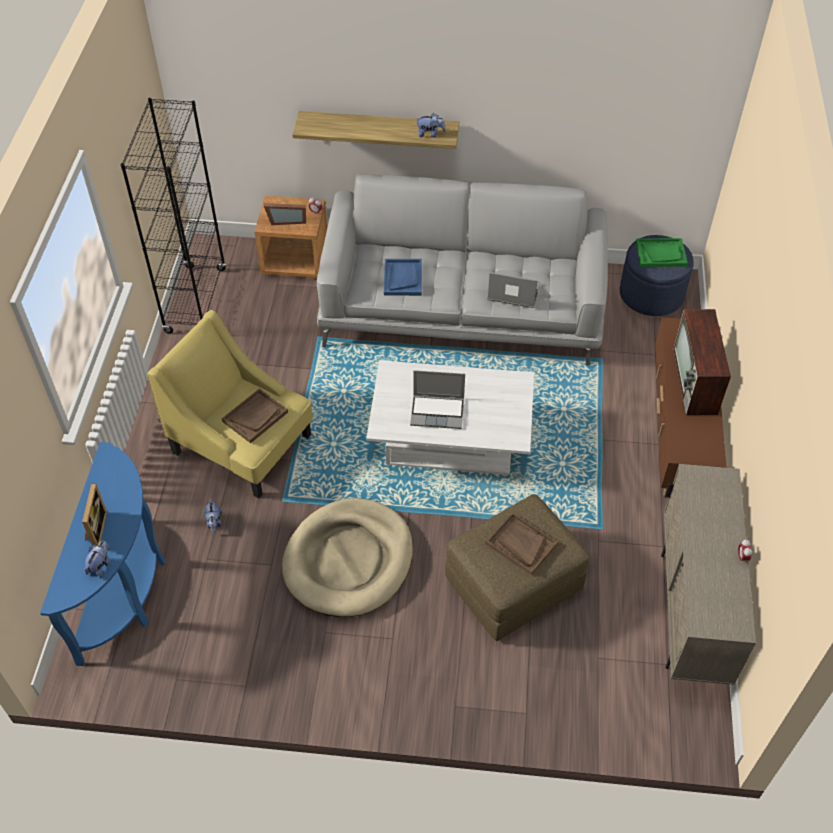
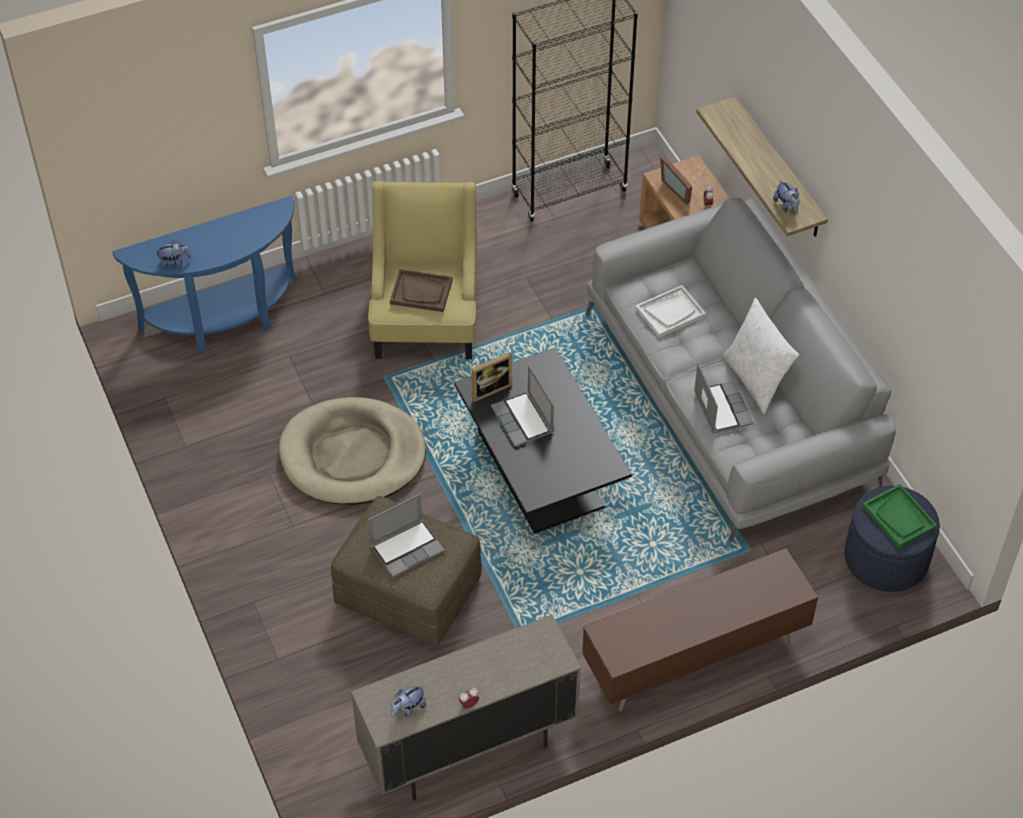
camera: 60 degrees right, 0 degrees up
picture frame [82,483,107,546] -> picture frame moved to [471,352,512,402]
plush toy [204,500,222,534] -> plush toy moved to [391,685,426,717]
white coffee table [366,360,534,475] -> black coffee table [454,347,632,534]
blue tray [384,259,422,296] -> white tray [636,285,706,337]
brown tray [485,512,558,575] -> laptop [368,493,444,577]
television [673,309,731,415] -> none
none -> white pillow [723,298,799,414]

